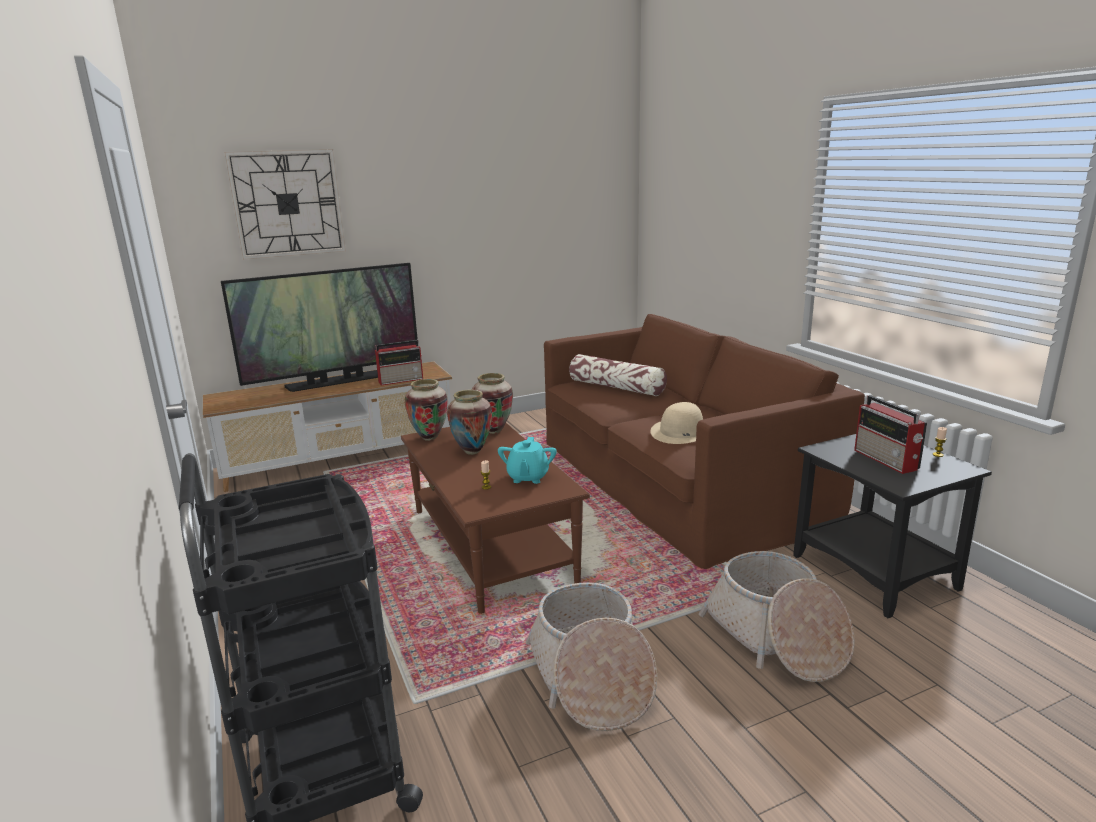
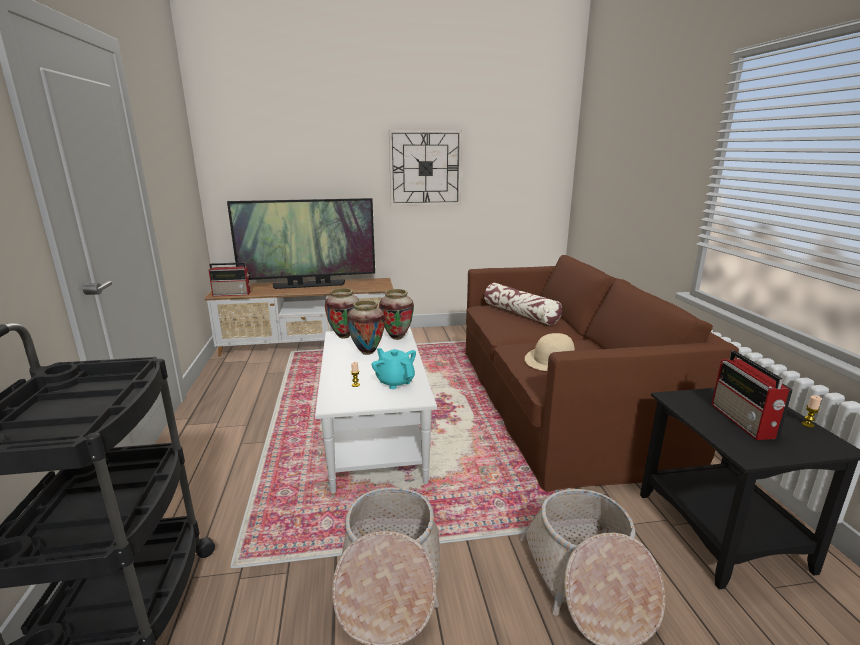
camera: 15 degrees right, 0 degrees up
wall clock [224,149,346,259] -> wall clock moved to [389,130,462,206]
radio [375,340,423,386] -> radio moved to [208,262,250,296]
brown coffee table [401,423,590,614] -> white coffee table [315,327,437,493]
turquoise teapot [498,437,557,484] -> turquoise teapot turned 120 degrees clockwise [372,348,416,389]

